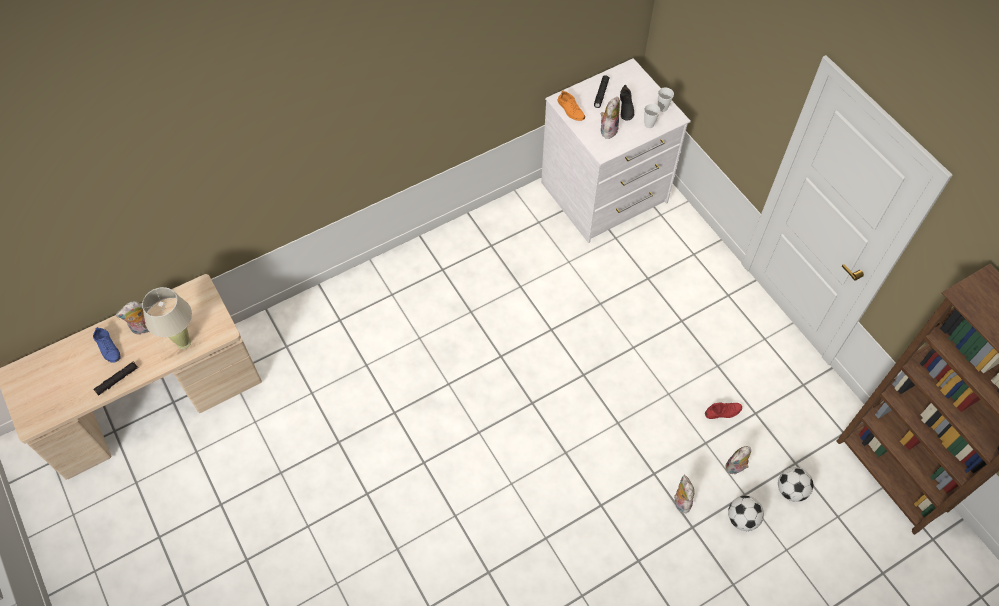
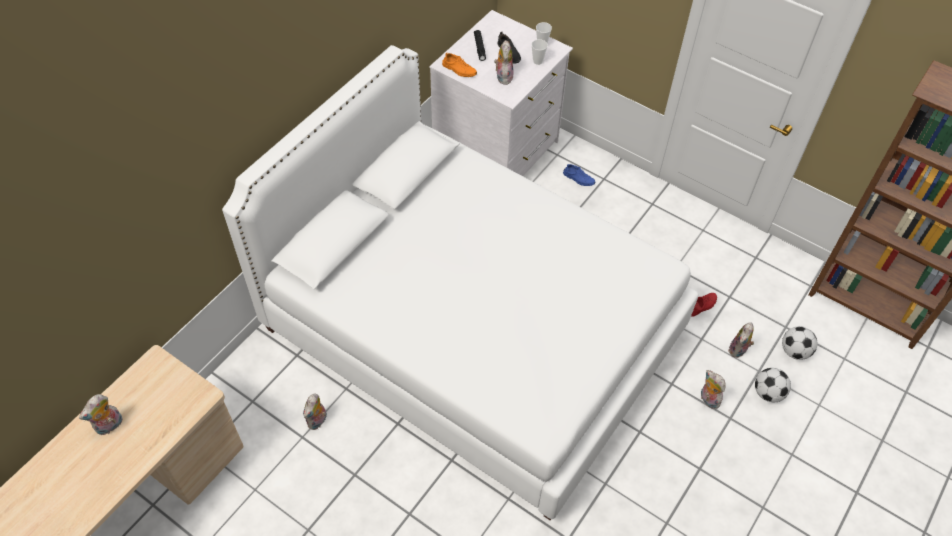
camera: 25 degrees left, 5 degrees down
blue shoe [93,327,121,363] -> blue shoe moved to [563,164,595,186]
black flashlight [93,361,138,396] -> none
beige table lamp [142,287,192,349] -> none
none -> white bed [222,45,699,520]
none -> plush toy [303,393,327,430]

